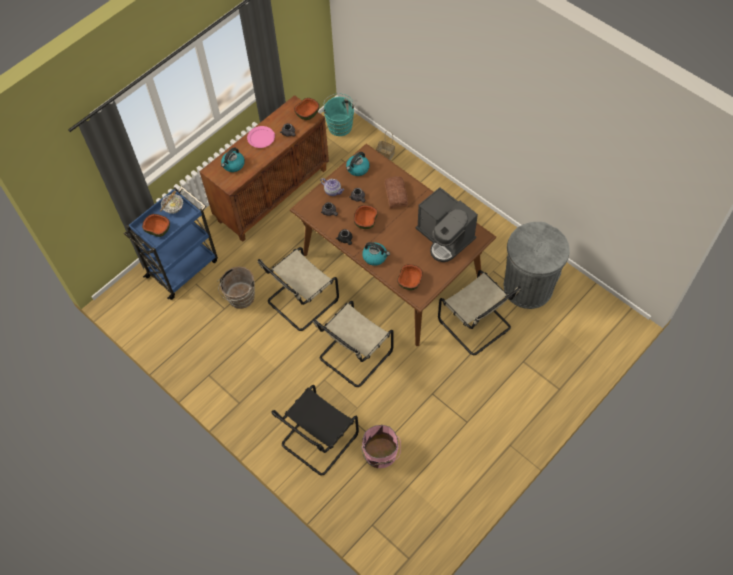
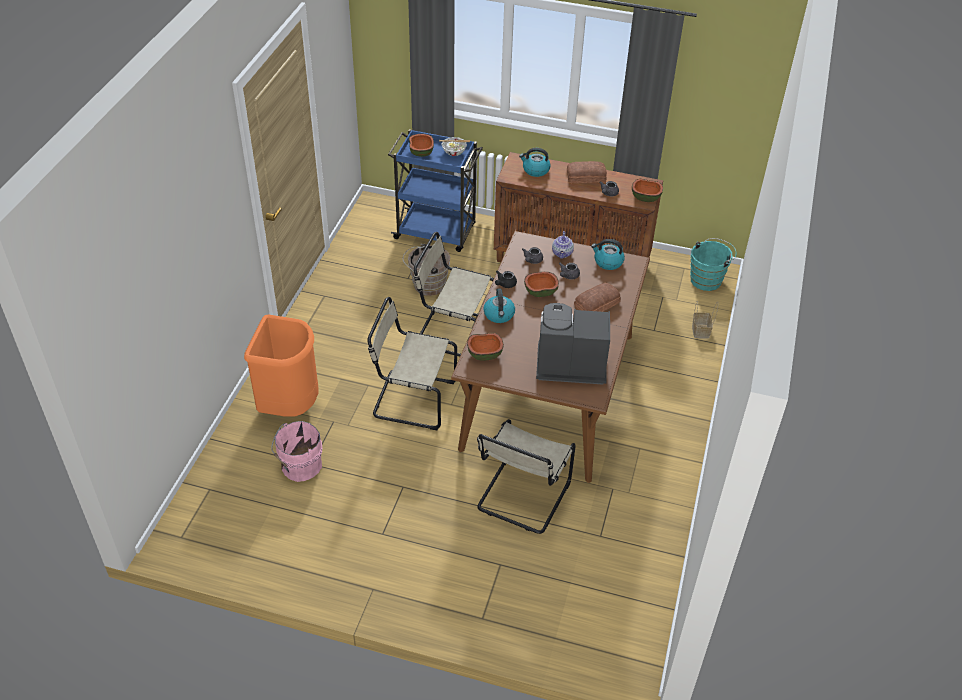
camera: 60 degrees right, 15 degrees down
pink plate [247,126,275,148] -> bread [567,161,607,183]
black chair [272,385,359,475] -> orange trash can [244,314,319,417]
coffee machine [416,187,478,262] -> coffee machine turned 75 degrees clockwise [536,303,610,385]
grey trash can [504,222,570,309] -> none

